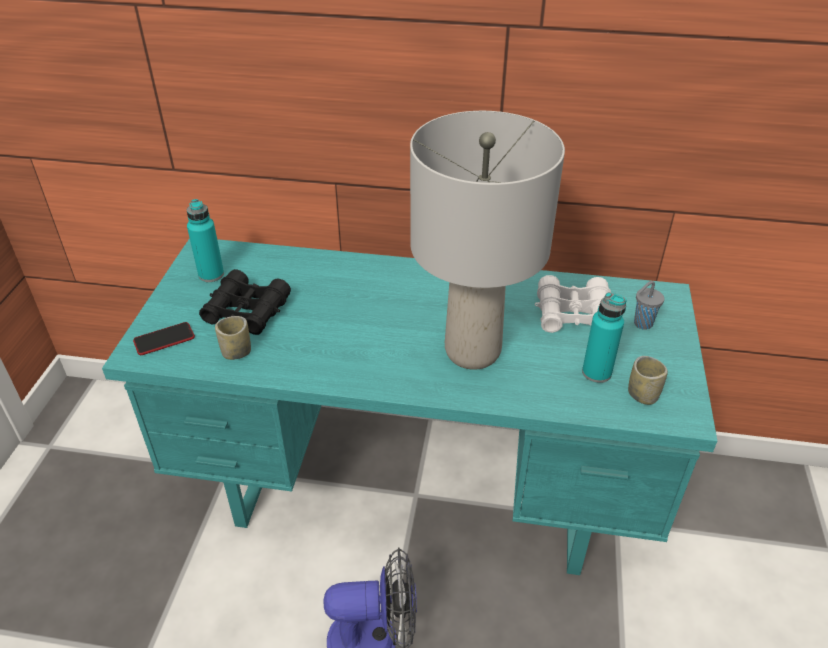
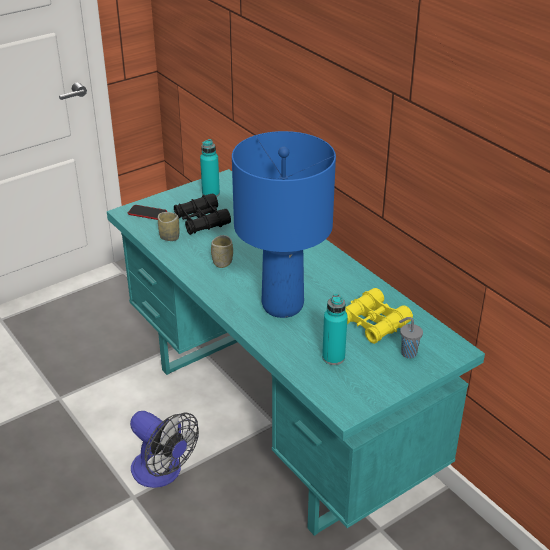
camera: 45 degrees right, 5 degrees down
grey table lamp [410,111,565,370] -> blue table lamp [232,131,336,318]
white binoculars [534,275,611,333] -> yellow binoculars [345,288,413,344]
cup [628,356,668,405] -> cup moved to [211,235,233,268]

